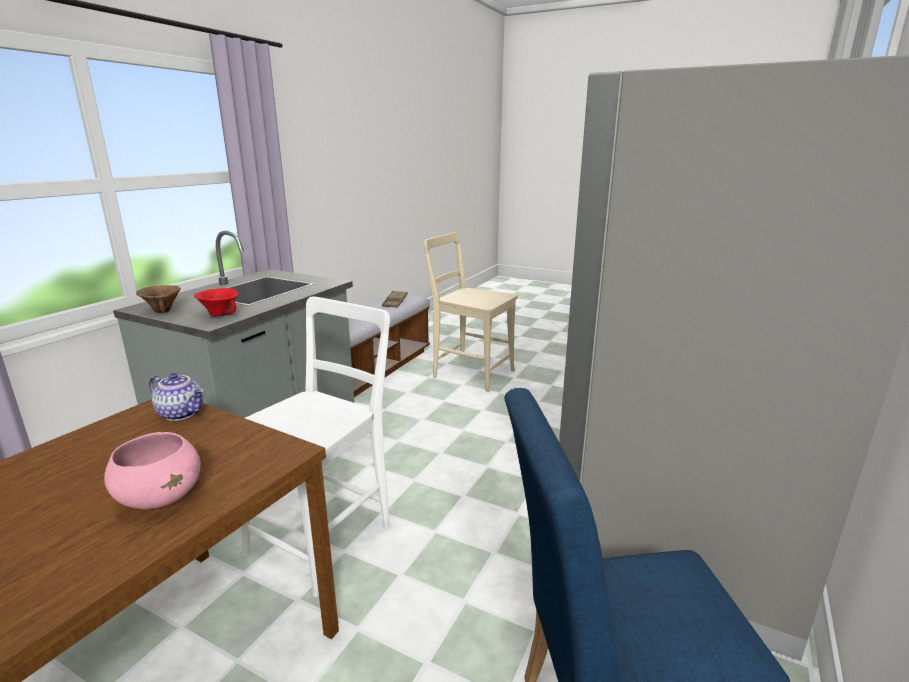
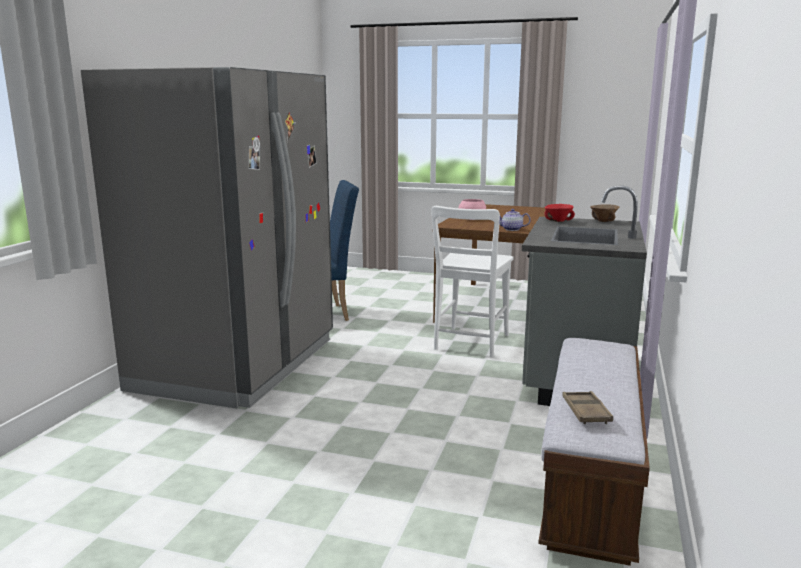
camera: 170 degrees right, 5 degrees down
beige chair [424,232,518,392] -> none

